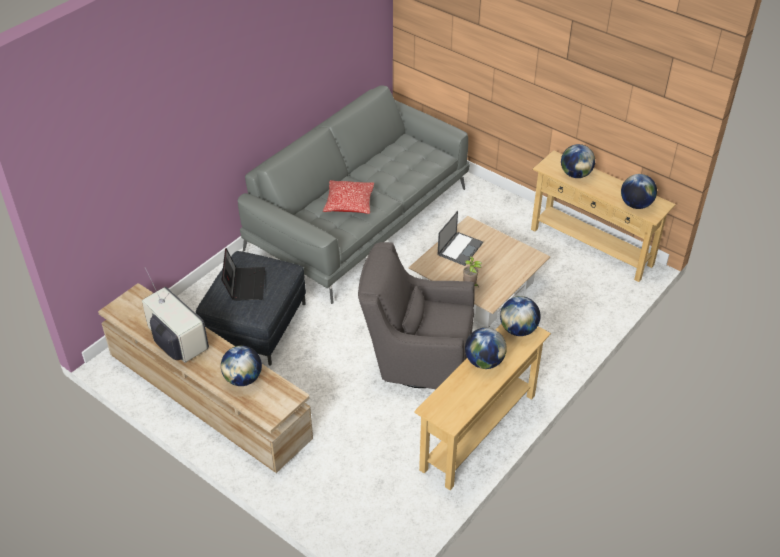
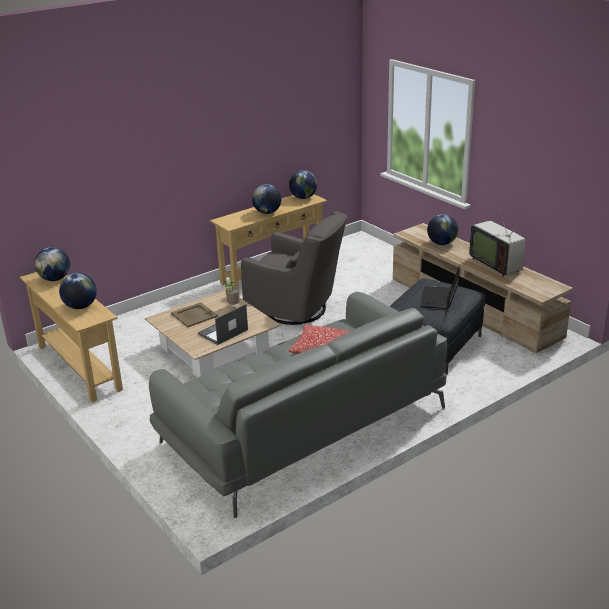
camera: 165 degrees left, 15 degrees down
globe [500,296,541,336] -> globe moved to [289,170,317,199]
none -> beige tray [171,302,218,327]

